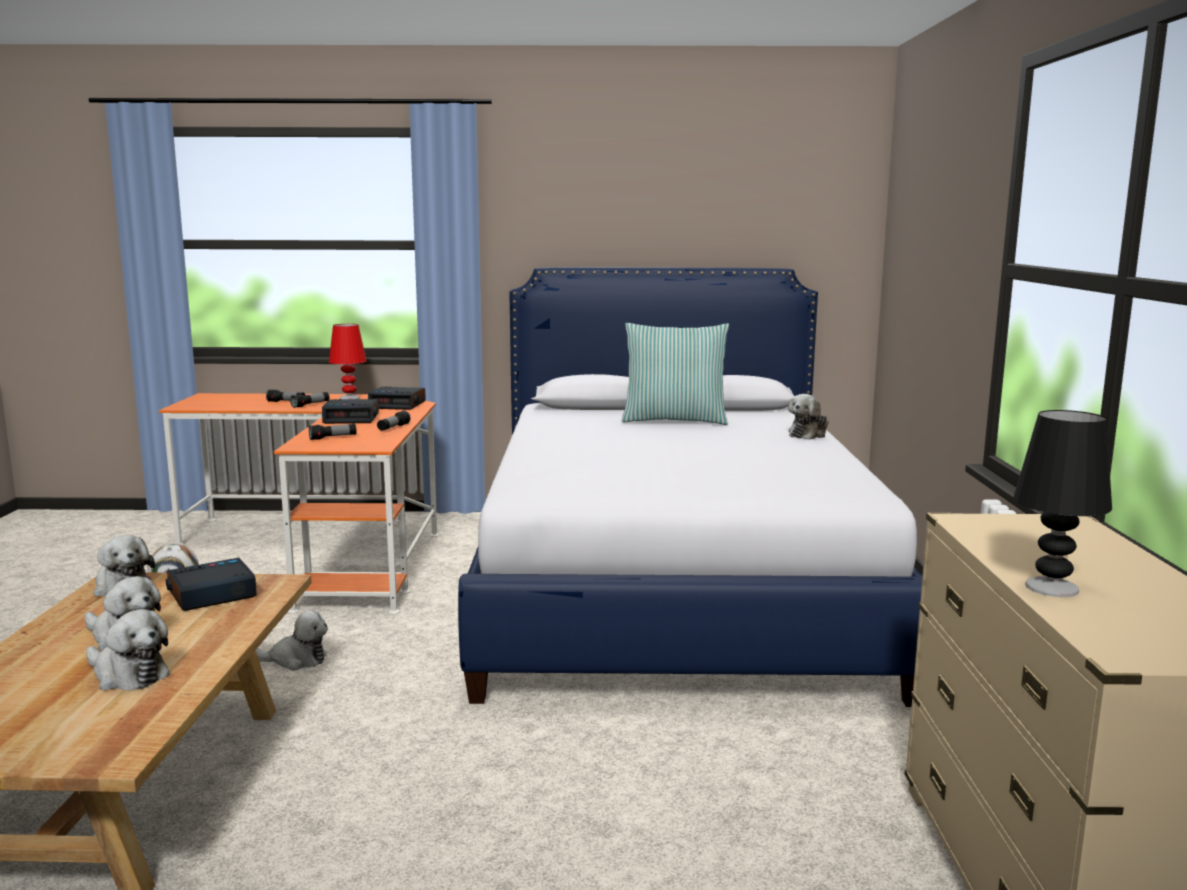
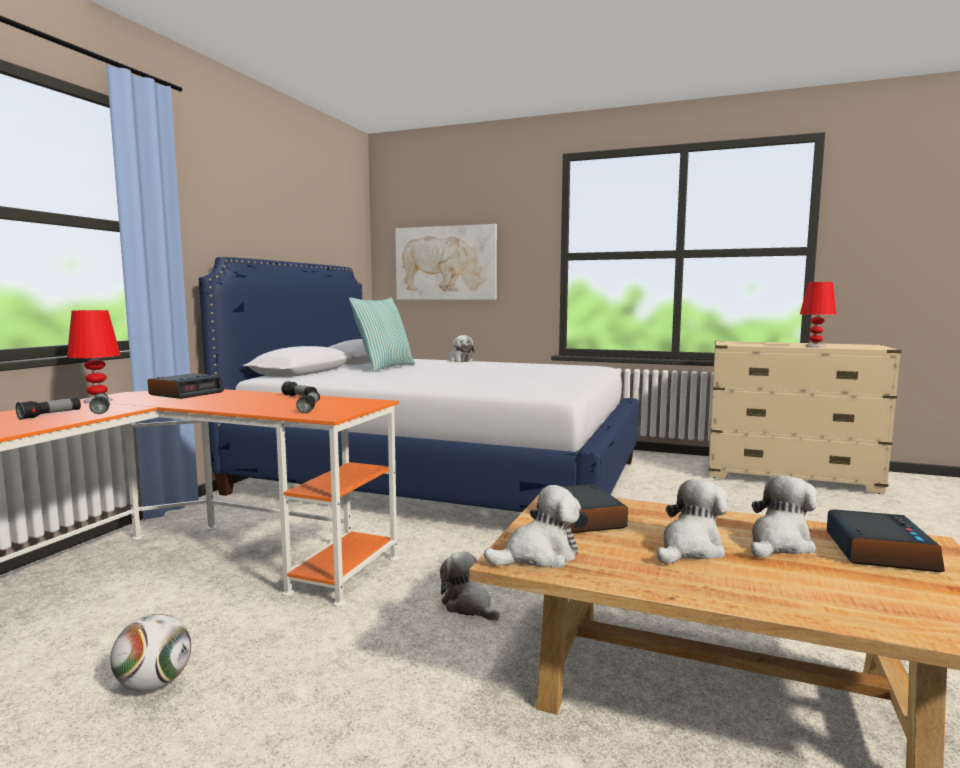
camera: 70 degrees left, 5 degrees down
plush toy [256,610,328,671] -> plush toy turned 60 degrees counterclockwise [440,552,500,621]
alarm clock [322,399,379,424] -> alarm clock moved to [827,509,945,572]
black table lamp [1014,410,1112,597] -> red table lamp [800,282,836,347]
none -> picture [395,224,497,300]

